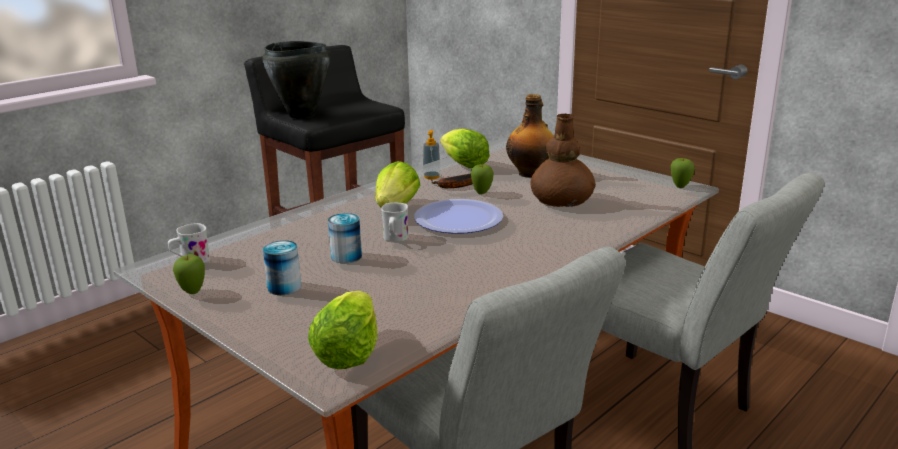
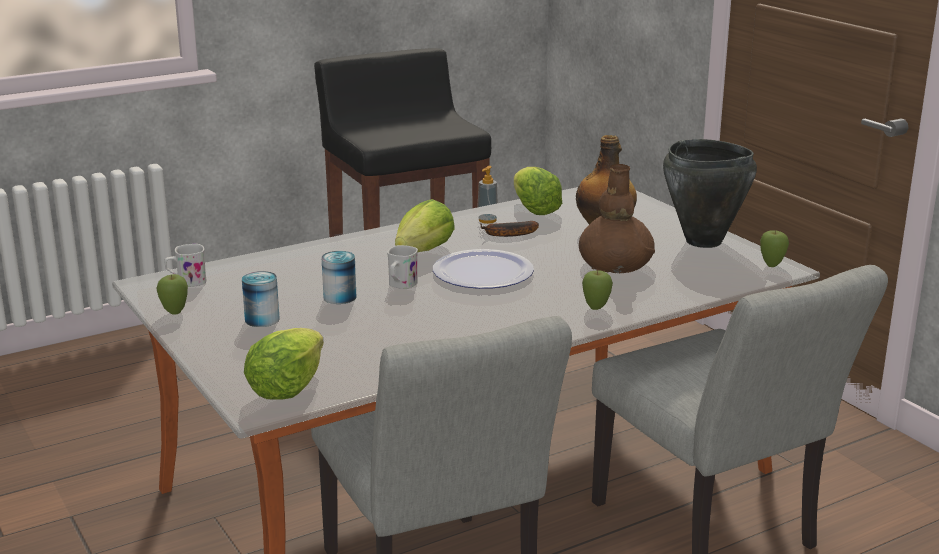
camera: 15 degrees right, 0 degrees up
black cooking pot [263,41,330,119] -> black cooking pot moved to [663,139,757,248]
apple [471,164,494,194] -> apple moved to [582,270,613,310]

